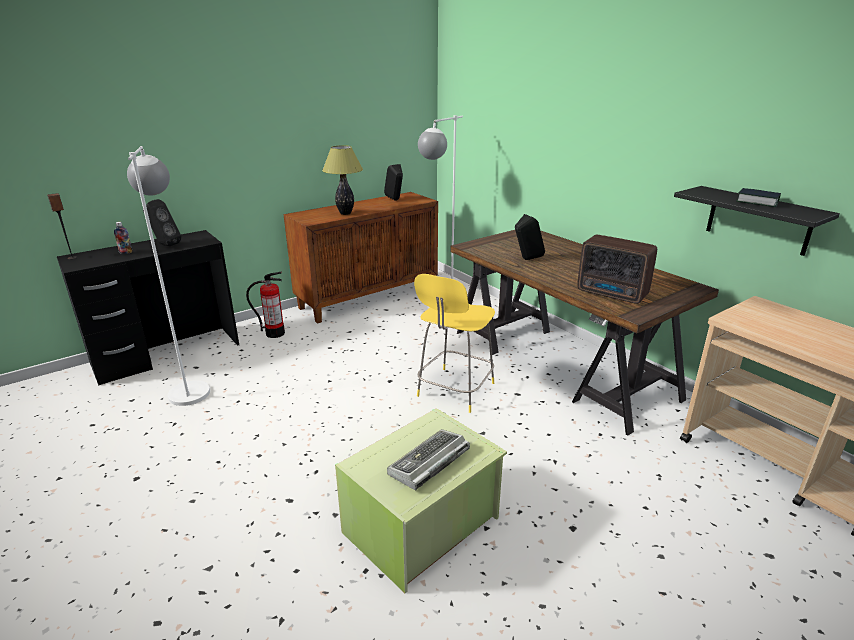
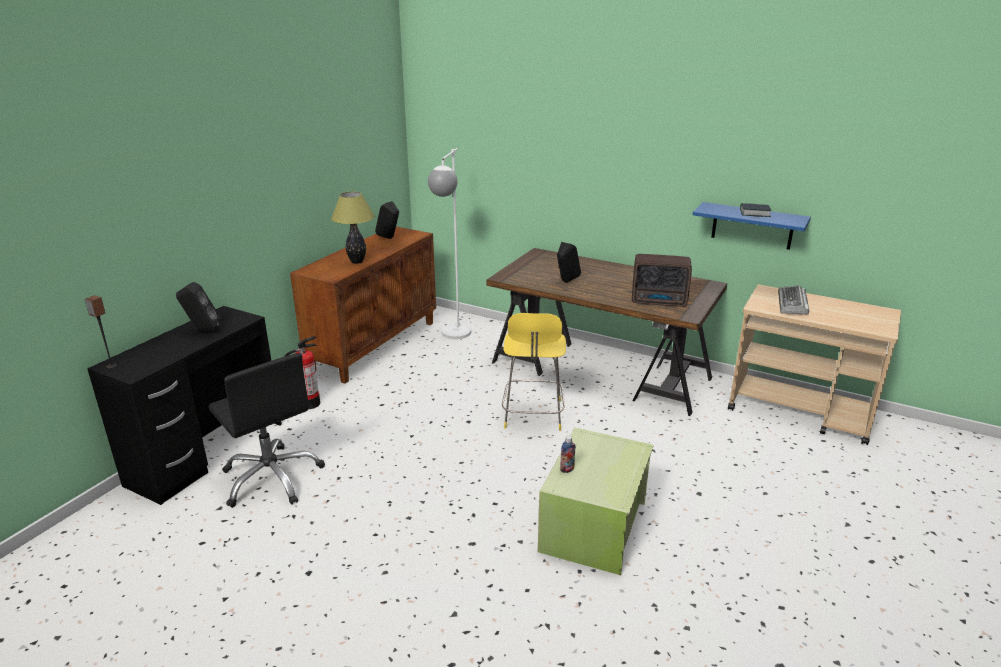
camera: 25 degrees left, 0 degrees up
bottle [114,222,132,254] -> bottle moved to [560,436,575,473]
white floor lamp [127,146,210,406] -> black office chair [208,353,325,508]
keyboard [387,429,470,490] -> keyboard moved to [778,285,809,315]
black shelf [674,186,840,256] -> blue shelf [692,202,811,250]

